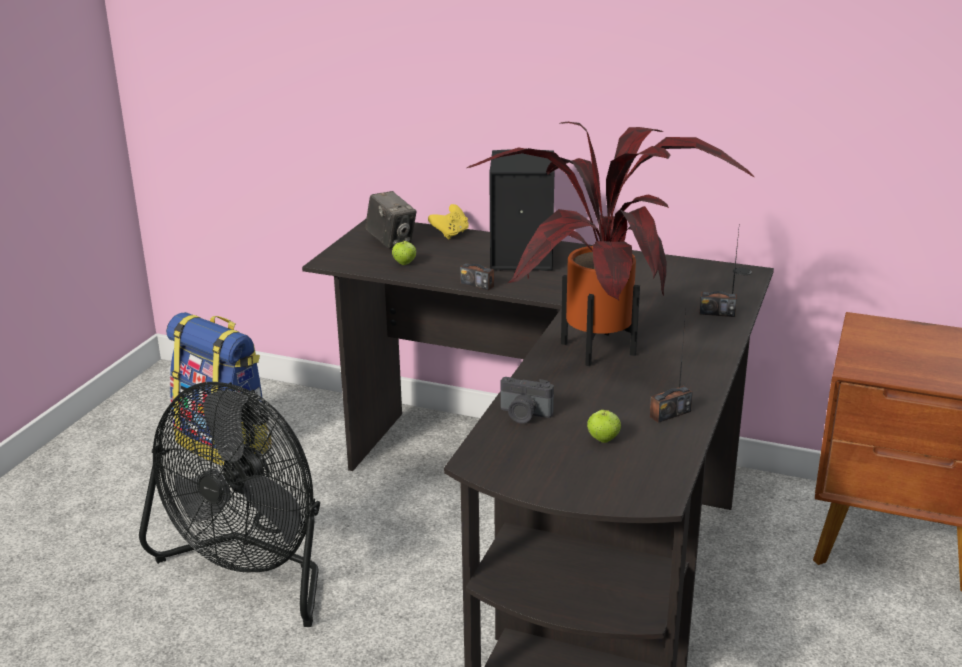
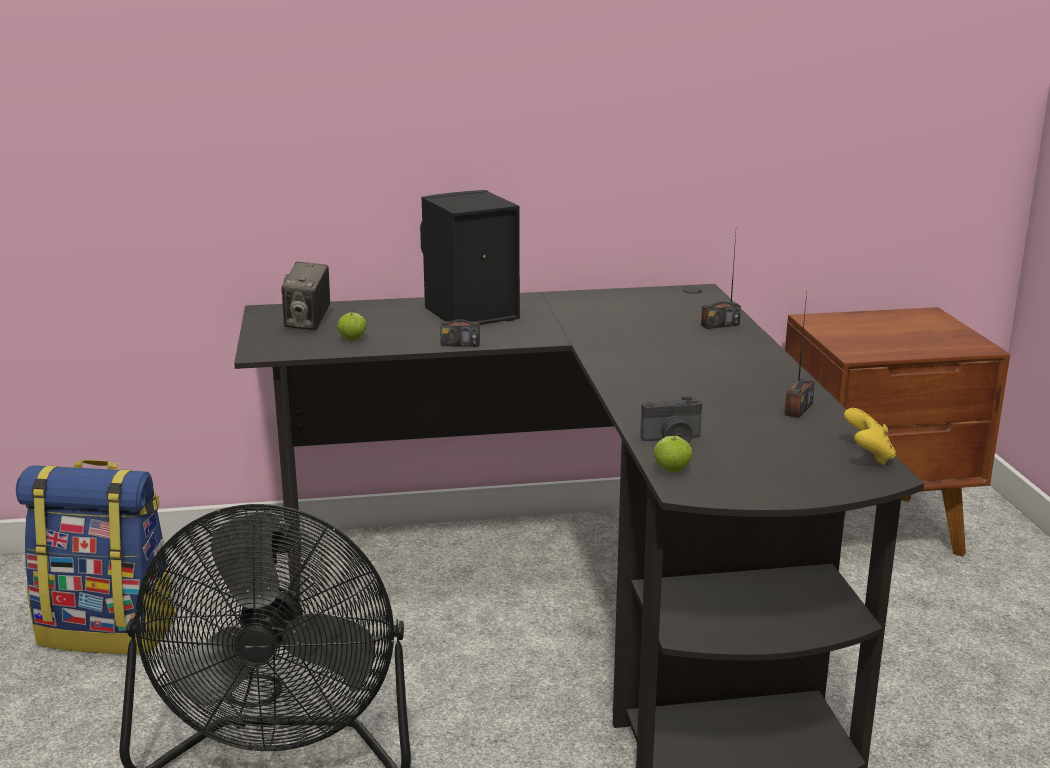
camera: 30 degrees left, 5 degrees down
camera [365,191,417,248] -> camera turned 75 degrees clockwise [281,261,330,330]
yellow game controller [428,204,469,239] -> yellow game controller moved to [844,408,896,465]
potted plant [467,122,755,366] -> none
apple [587,410,621,443] -> apple moved to [654,433,692,473]

